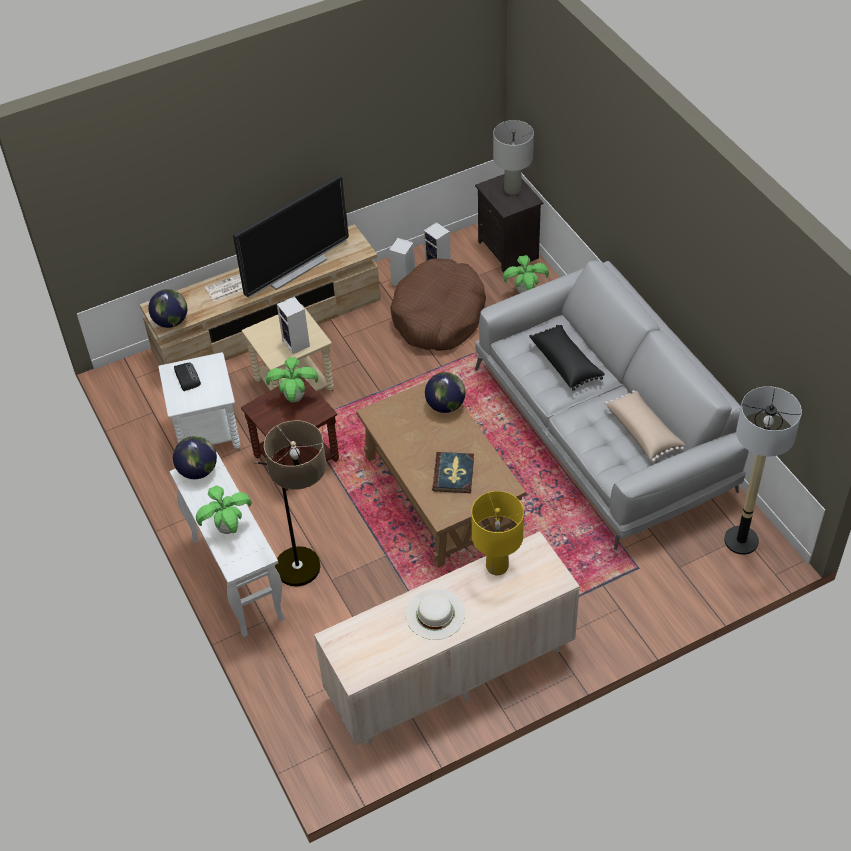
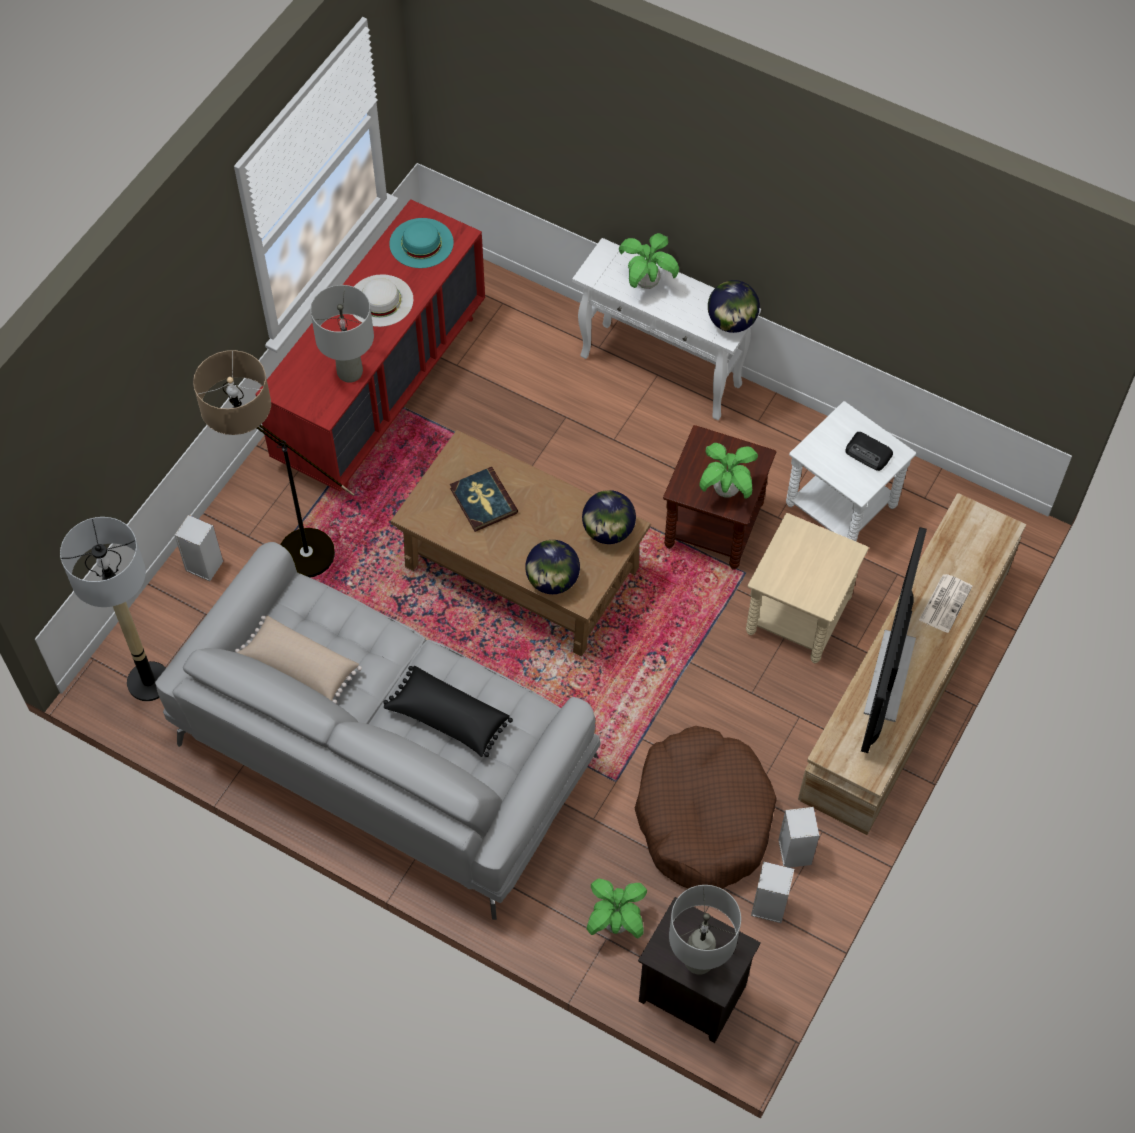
camera: 145 degrees right, 10 degrees up
globe [148,289,187,328] -> globe moved to [582,490,636,544]
floor lamp [254,420,327,587] -> floor lamp moved to [193,350,354,577]
speaker [277,296,310,354] -> speaker moved to [175,515,223,581]
beige dresser [314,531,580,745] -> red dresser [256,199,485,492]
yellow table lamp [471,491,524,575] -> grey table lamp [310,285,374,383]
none -> turquoise hat [389,218,454,268]

